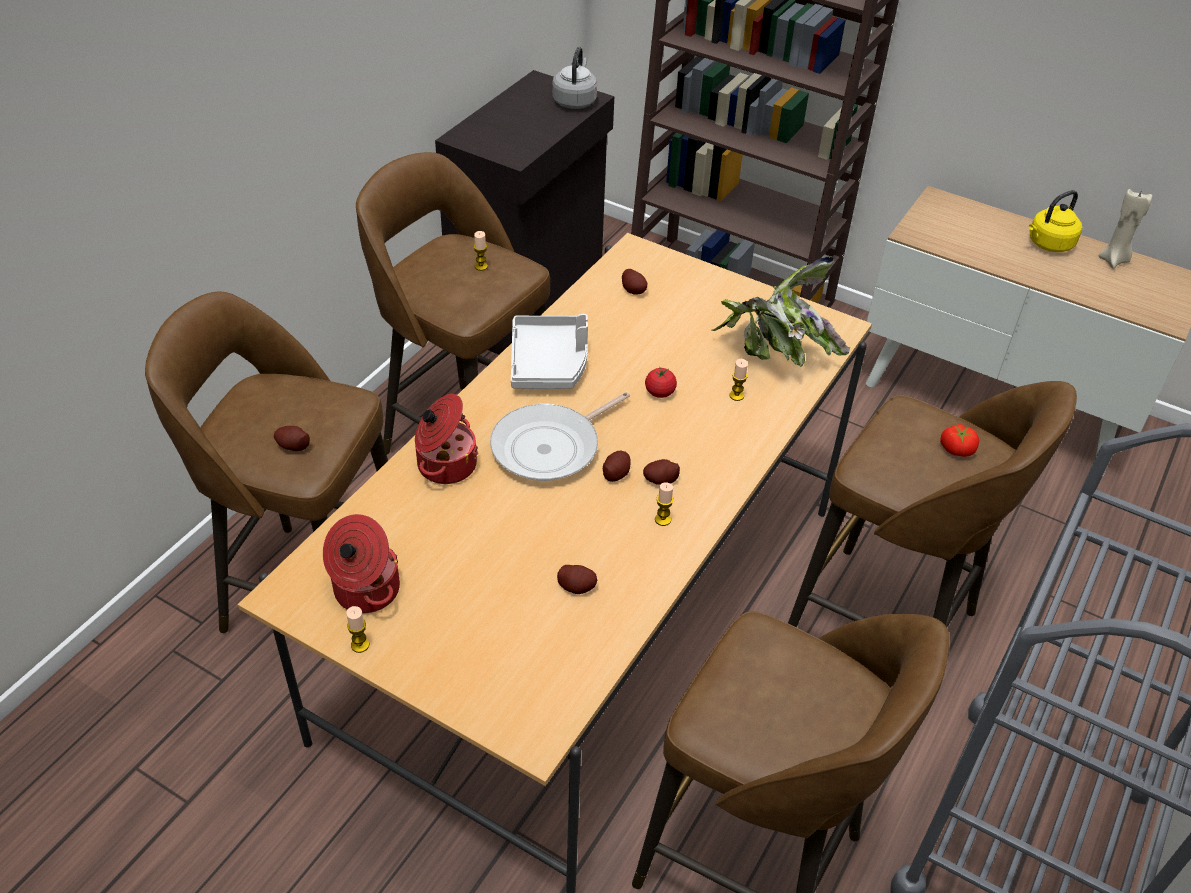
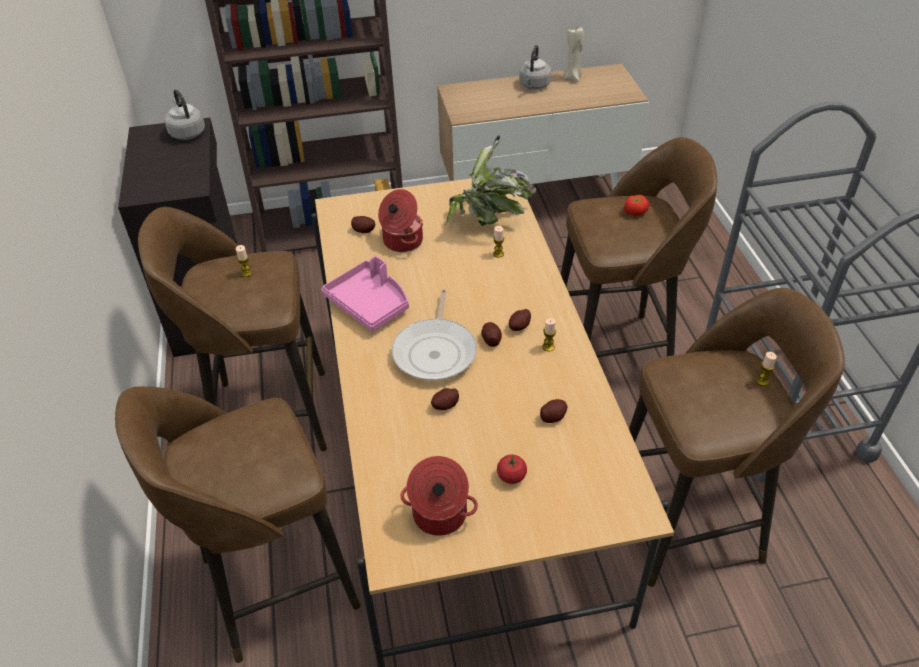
camera: 40 degrees left, 0 degrees up
potato [274,426,310,451] -> potato moved to [431,388,459,410]
candle [346,606,369,653] -> candle moved to [756,352,777,386]
cooking pot [415,394,478,484] -> cooking pot moved to [378,189,423,252]
grey tray [511,314,588,389] -> pink tray [322,256,409,332]
tomato [645,368,677,398] -> tomato moved to [497,454,527,484]
yellow kettle [1029,190,1082,252] -> grey kettle [519,45,551,89]

